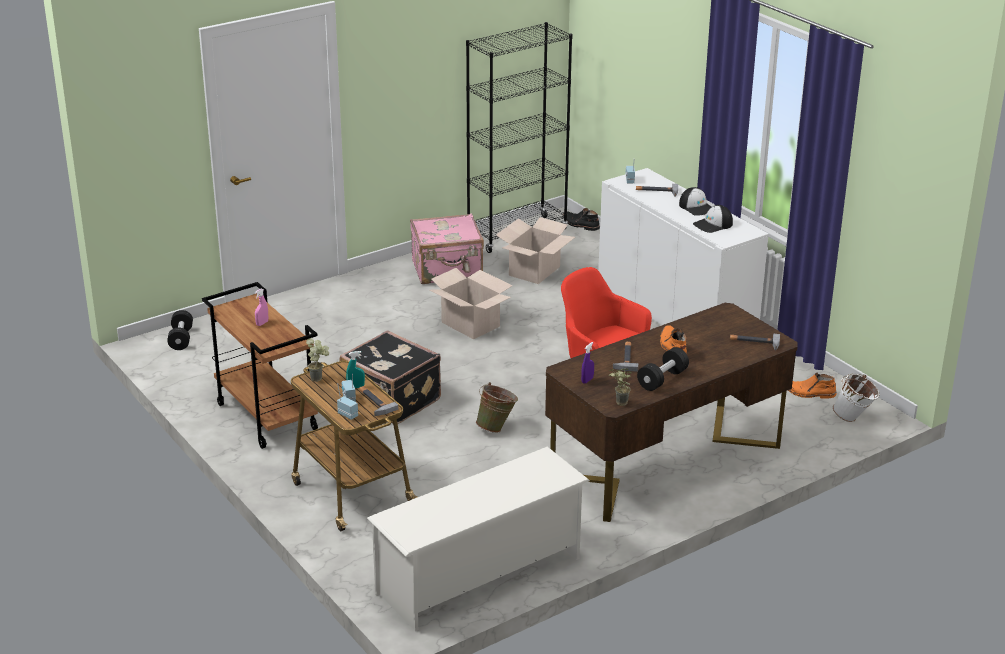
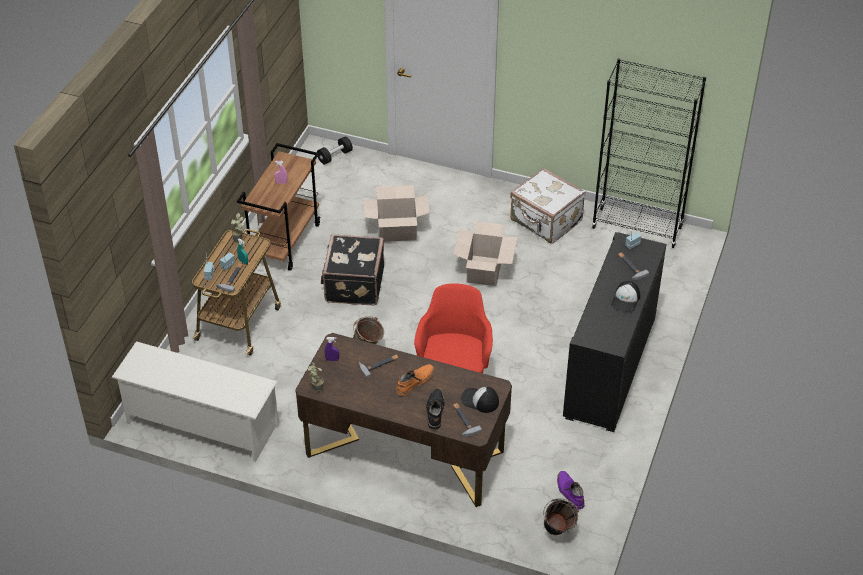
camera: 55 degrees right, 15 degrees up
pink suitcase [410,213,484,284] -> white suitcase [510,168,585,244]
cardboard box [496,217,575,284] -> cardboard box moved to [364,185,429,242]
black boot [563,208,600,231] -> black boot moved to [426,389,444,430]
white cabinet [598,168,769,325] -> black cabinet [563,232,666,432]
black dumbbell [637,347,689,391] -> none
cap [693,205,733,233] -> cap moved to [461,387,499,413]
orange boot [788,373,836,399] -> purple boot [557,471,584,509]
white bucket [833,374,879,422] -> black bucket [544,499,579,535]

